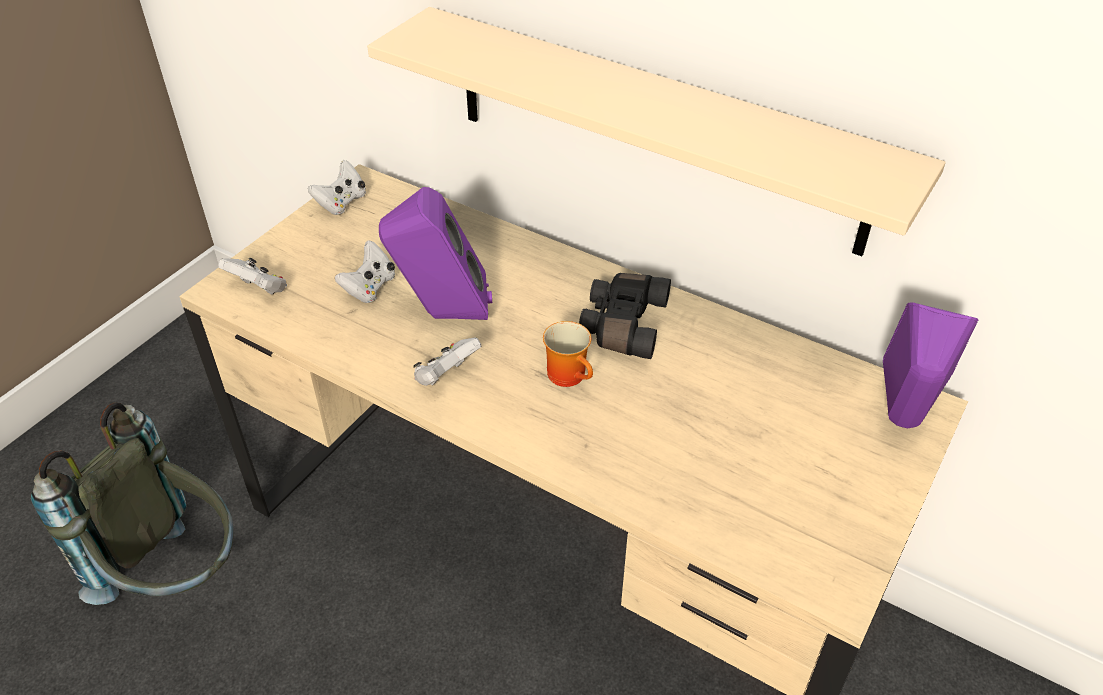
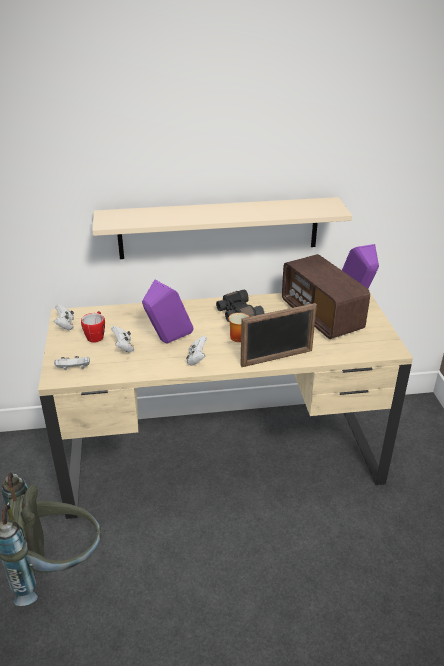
camera: 40 degrees left, 10 degrees down
none -> mug [81,311,105,343]
none -> picture frame [240,303,317,367]
none -> radio [282,254,370,339]

